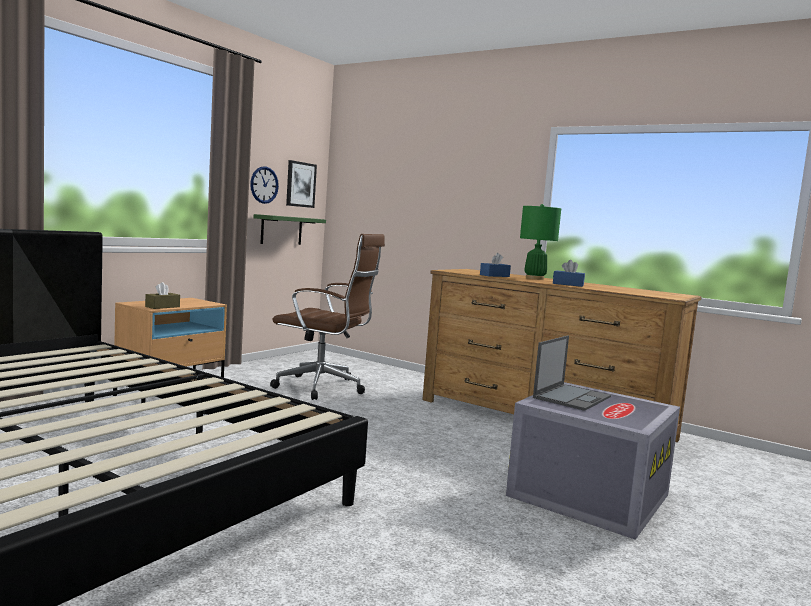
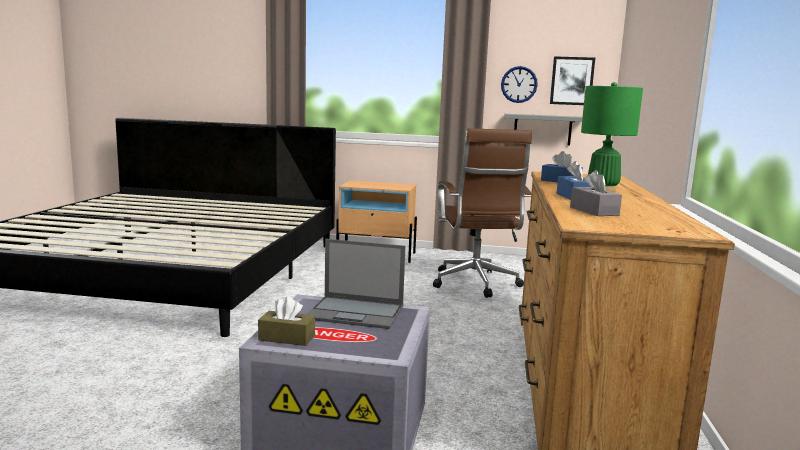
camera: 65 degrees right, 5 degrees up
brown tissue box [145,282,180,309] -> brown tissue box moved to [258,296,315,346]
green shelf [254,214,326,245] -> grey shelf [504,114,583,145]
none -> grey tissue box [570,170,622,216]

